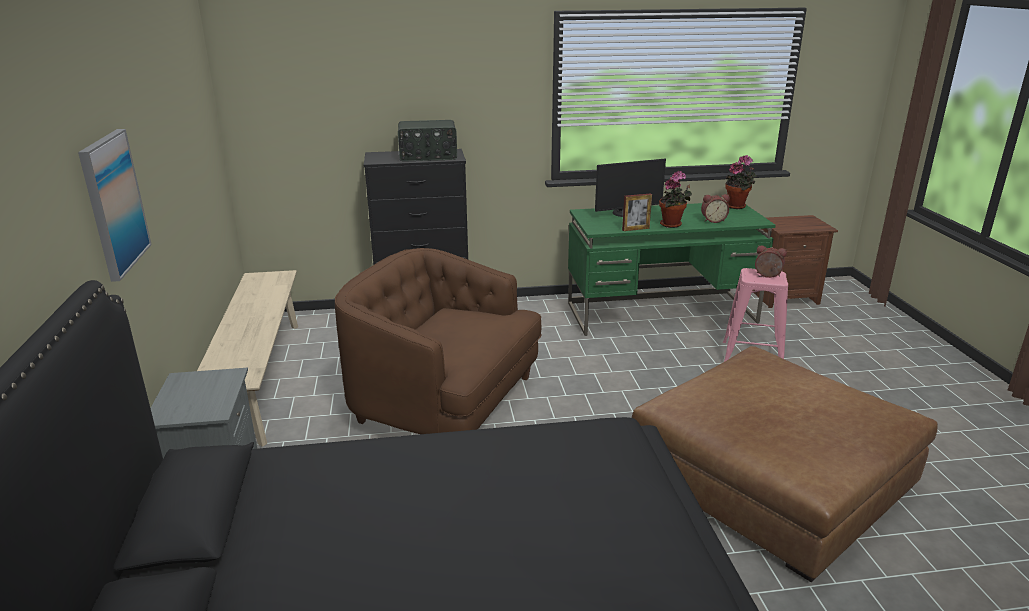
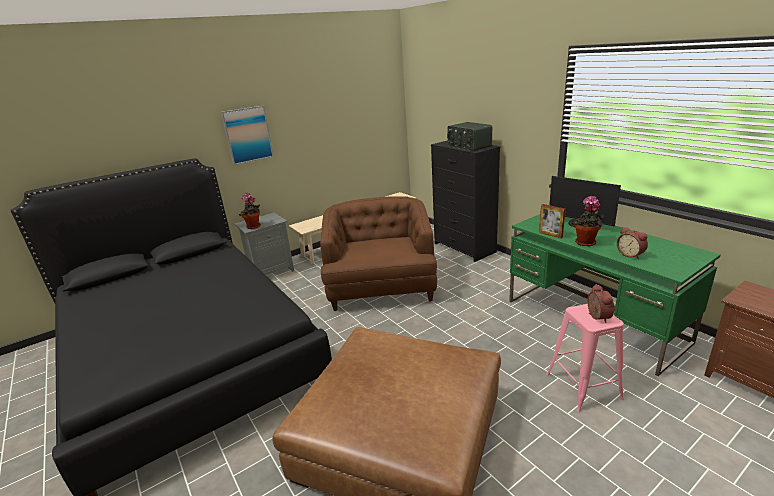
camera: 65 degrees right, 0 degrees up
potted plant [726,155,756,209] -> potted plant moved to [239,193,261,229]

